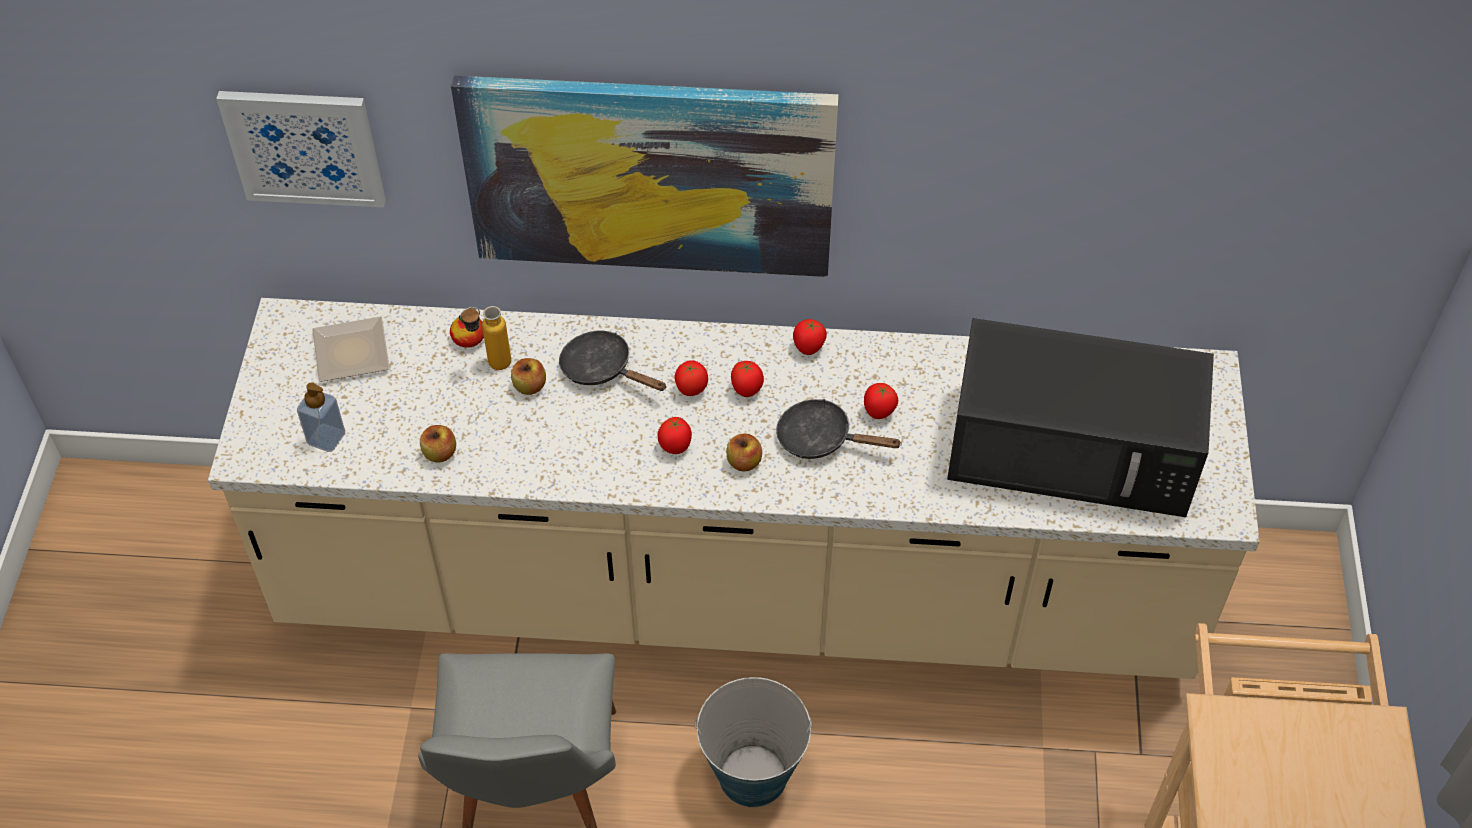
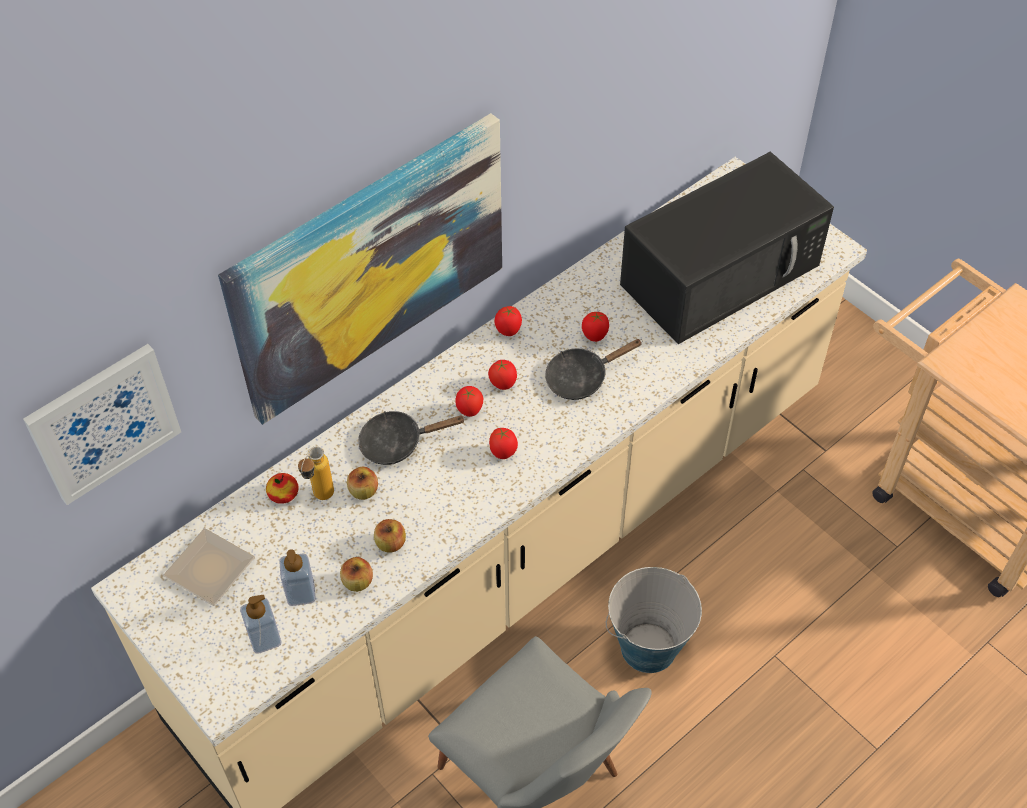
camera: 45 degrees left, 0 degrees up
apple [726,433,762,472] -> apple moved to [374,519,406,553]
none -> soap dispenser [279,549,316,606]

